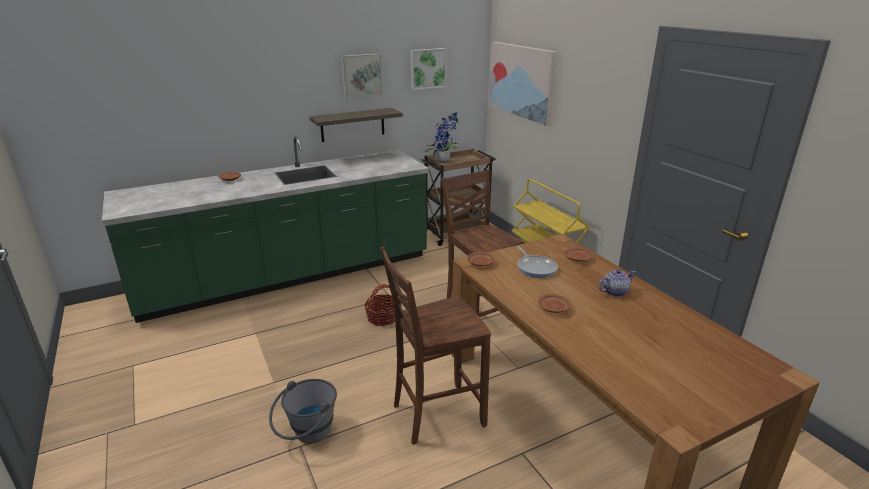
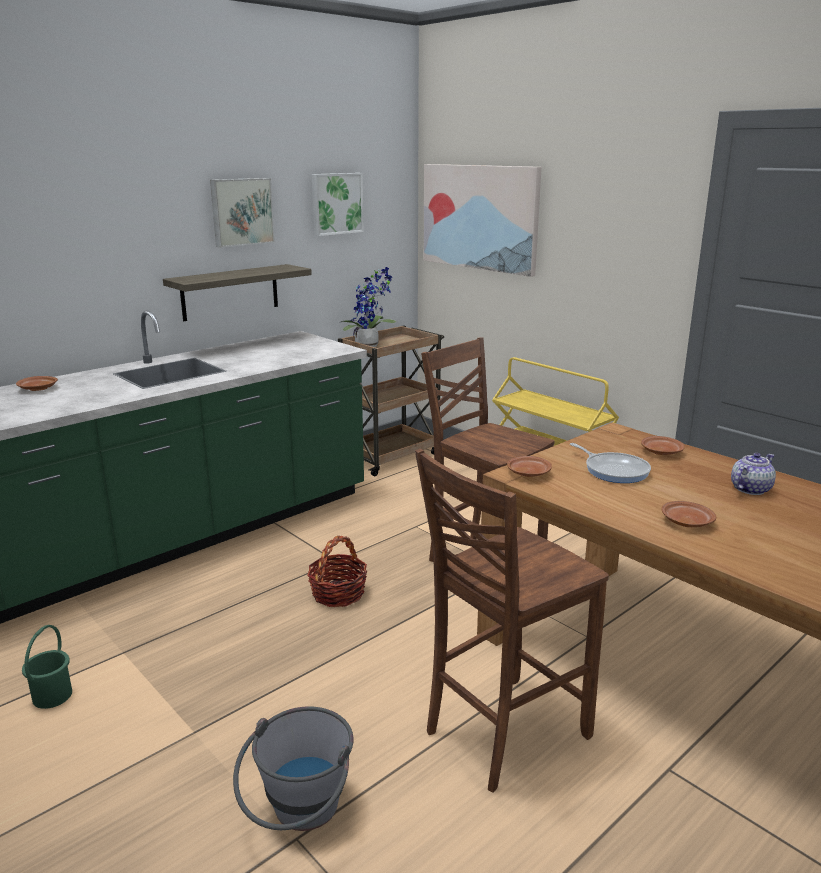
camera: 15 degrees left, 5 degrees down
none -> green bucket [22,625,72,709]

